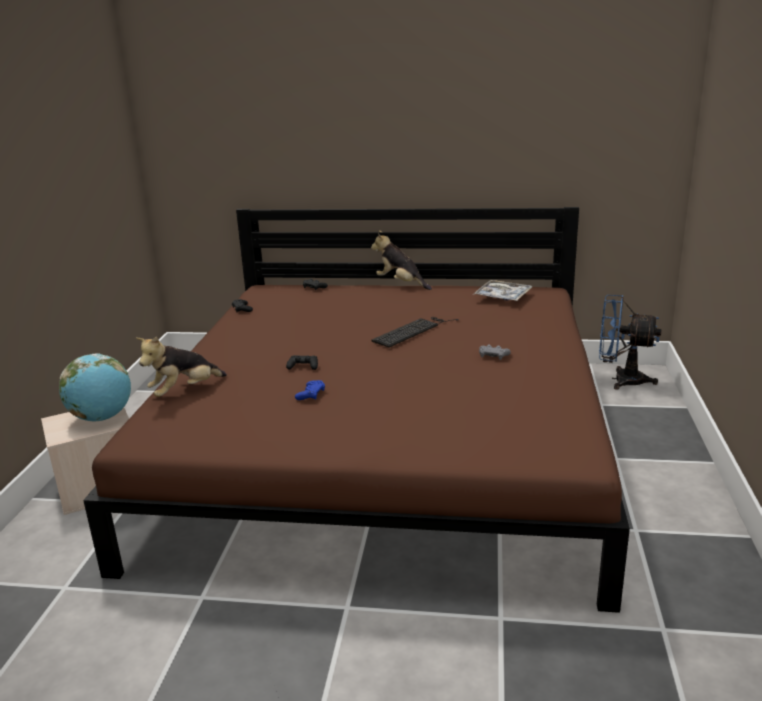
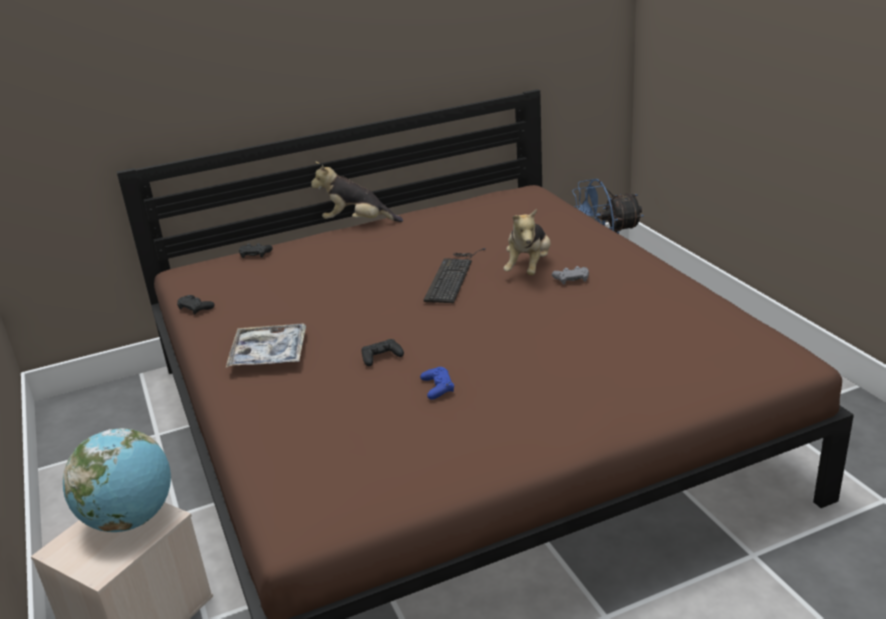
camera: 30 degrees left, 5 degrees up
plush toy [136,336,227,397] -> plush toy moved to [503,209,551,275]
tray [473,280,532,301] -> tray moved to [226,324,306,367]

